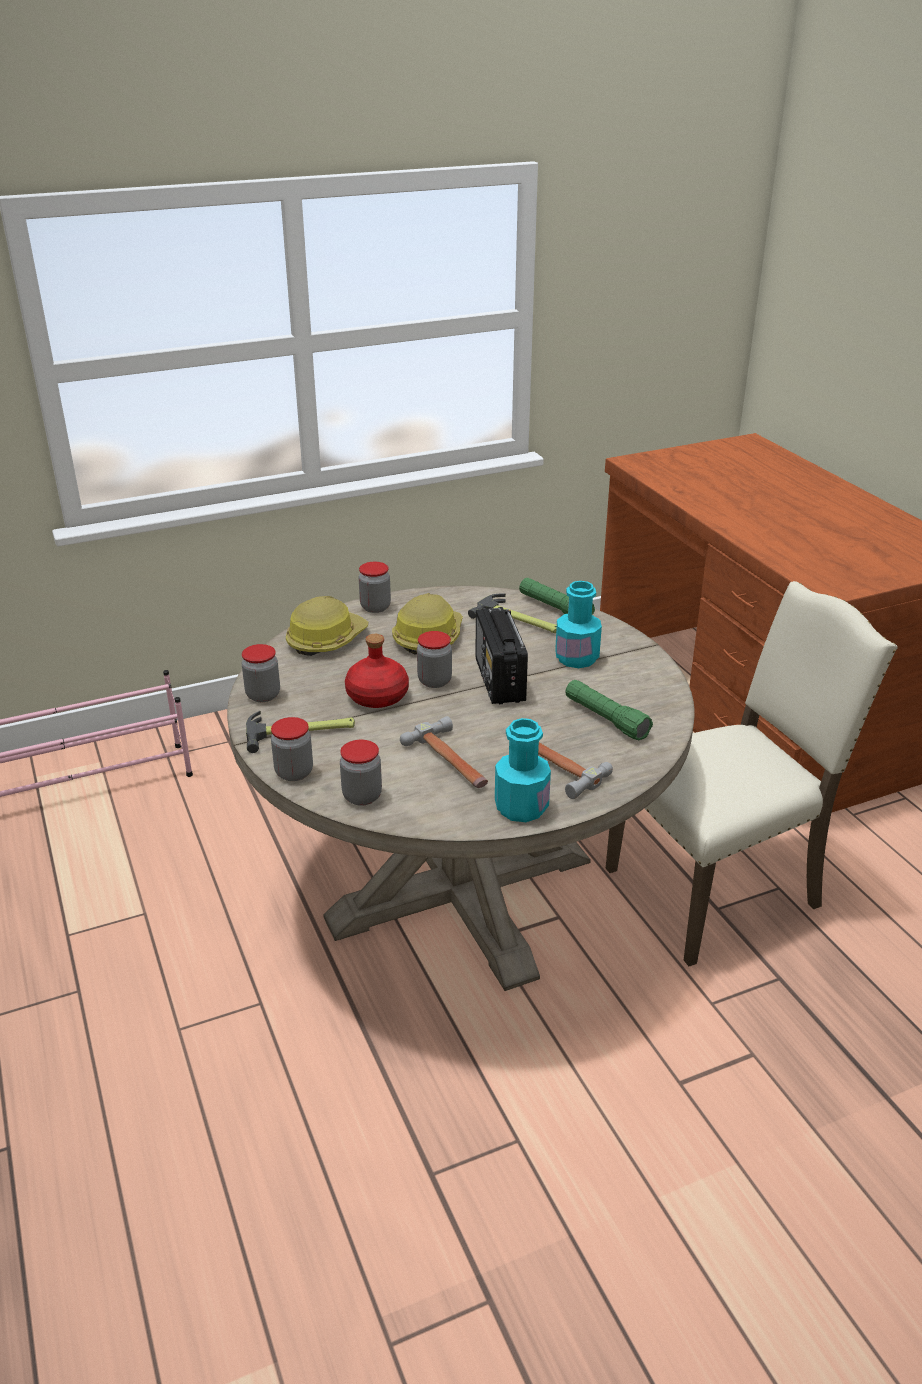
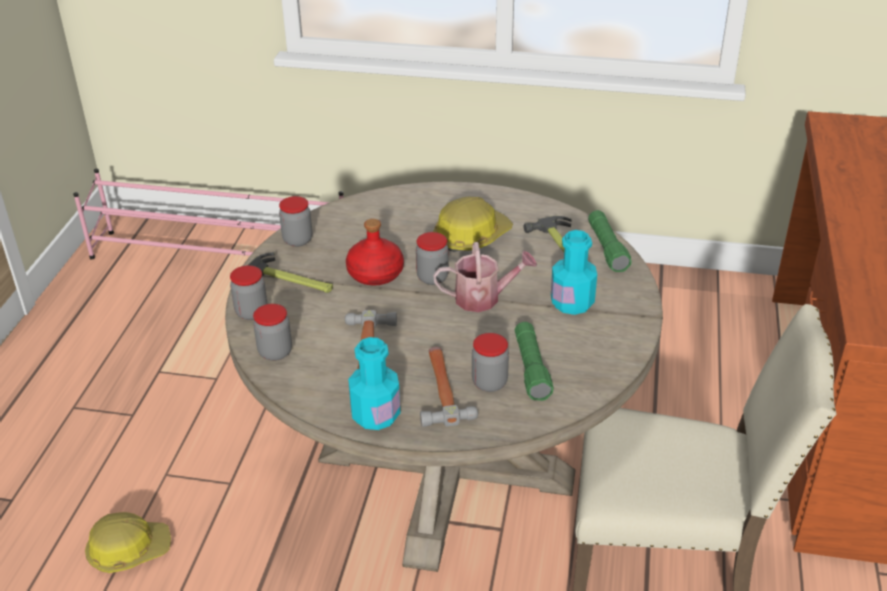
camera: 35 degrees right, 5 degrees up
hard hat [286,596,368,656] -> hard hat moved to [85,512,171,573]
jar [359,562,391,613] -> jar moved to [472,333,509,392]
radio [476,607,528,704] -> watering can [433,242,537,312]

